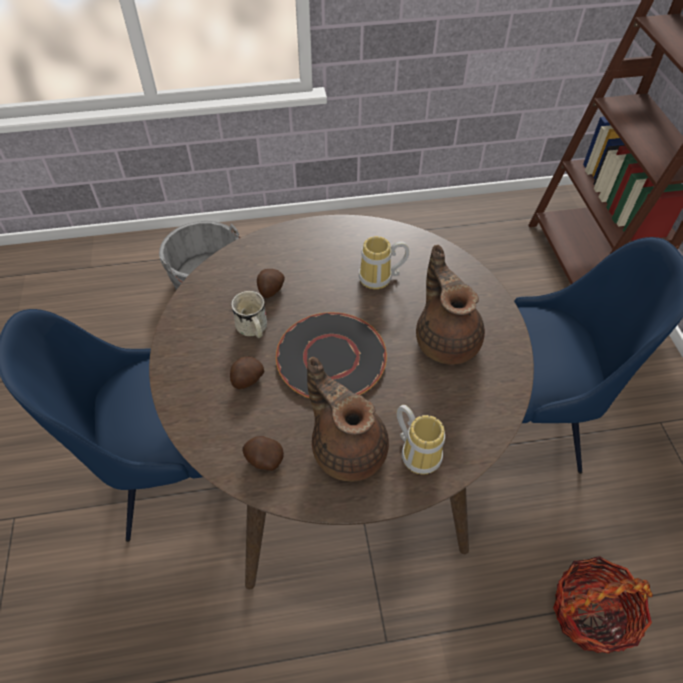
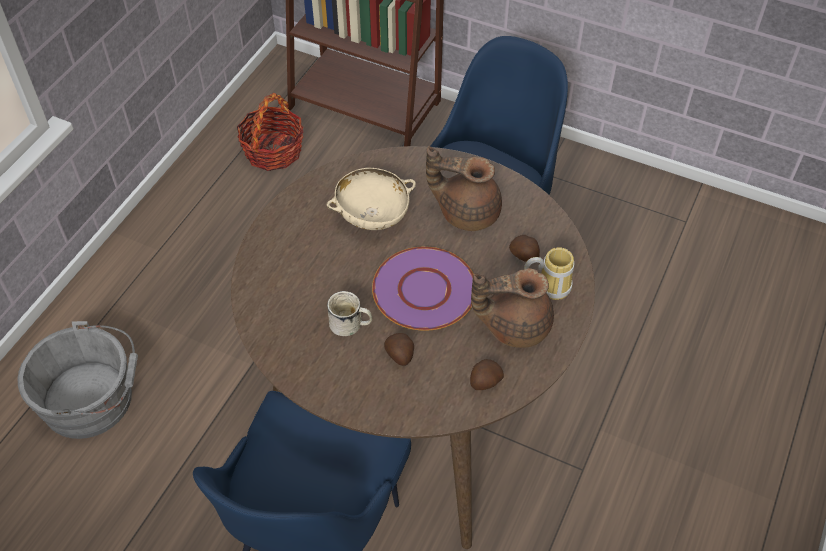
camera: 55 degrees left, 0 degrees up
potato [257,269,285,298] -> potato moved to [509,235,540,262]
black plate [276,312,387,398] -> purple plate [372,247,473,331]
mug [359,236,409,289] -> beige bowl [327,168,416,230]
basket [553,556,652,654] -> basket moved to [237,93,303,171]

